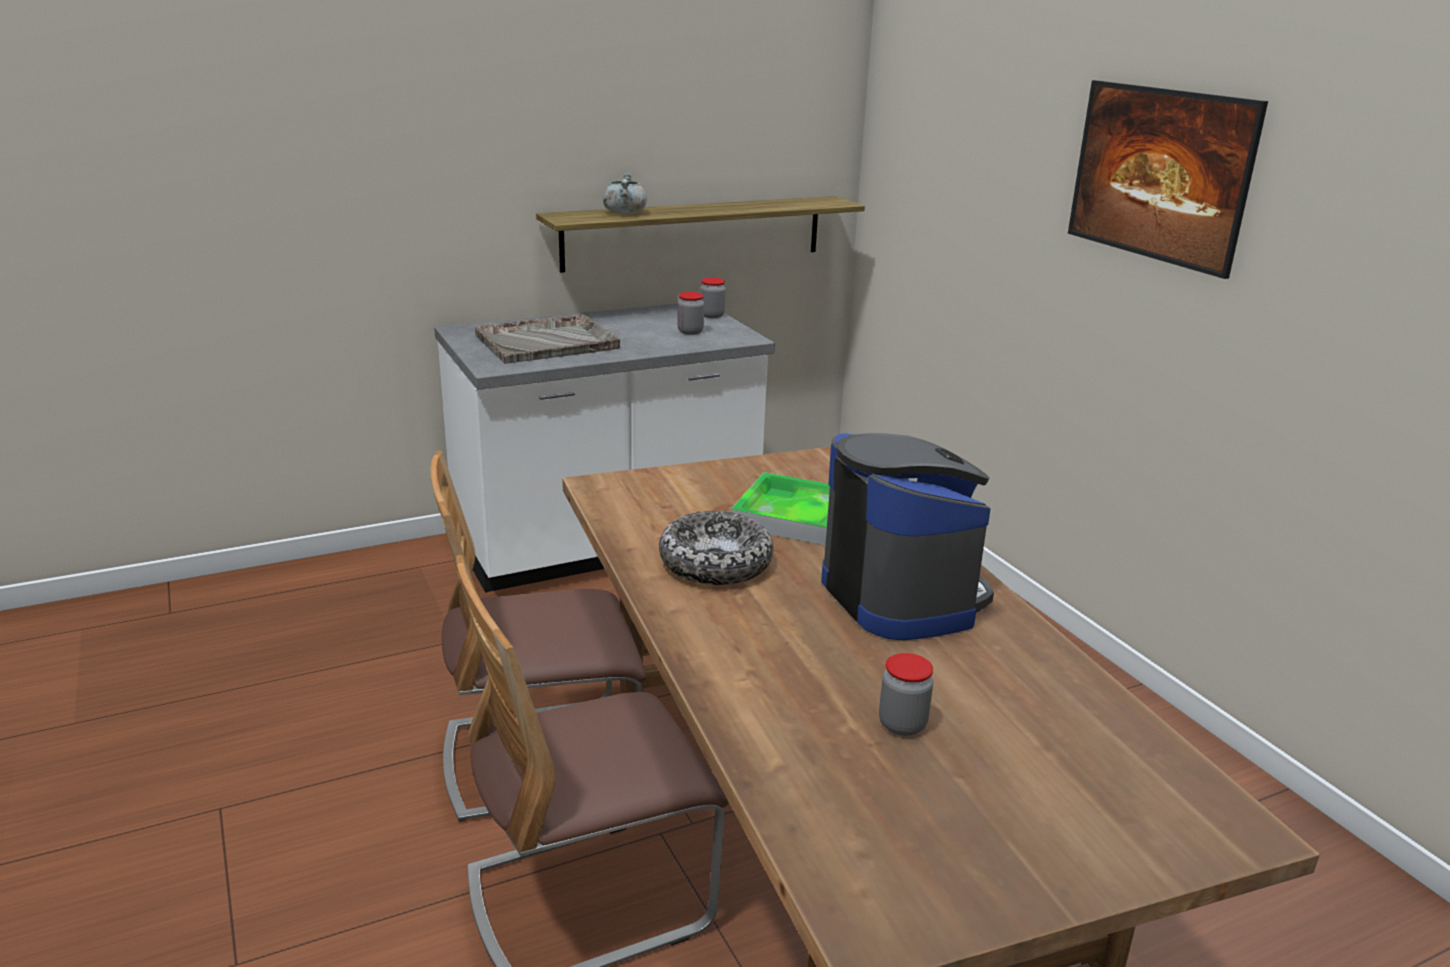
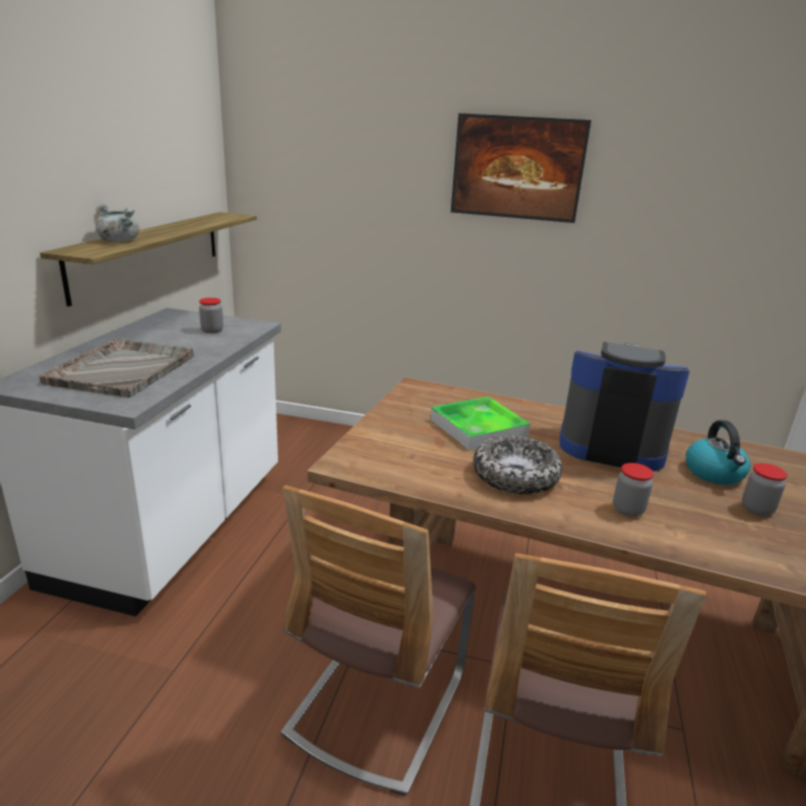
camera: 50 degrees left, 0 degrees up
jar [700,278,726,318] -> jar moved to [613,463,654,517]
none -> kettle [686,420,751,485]

